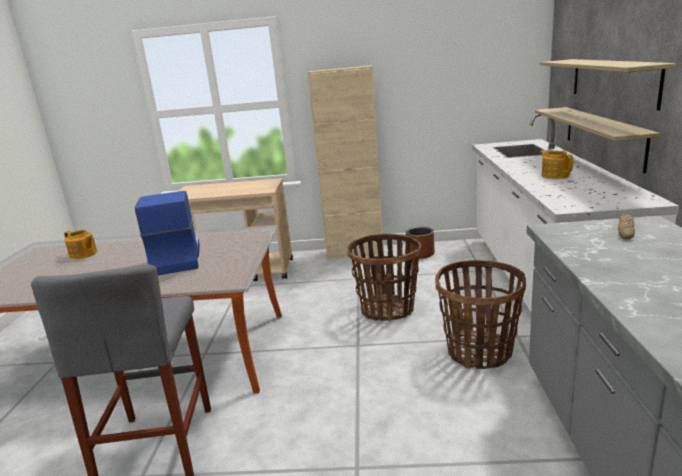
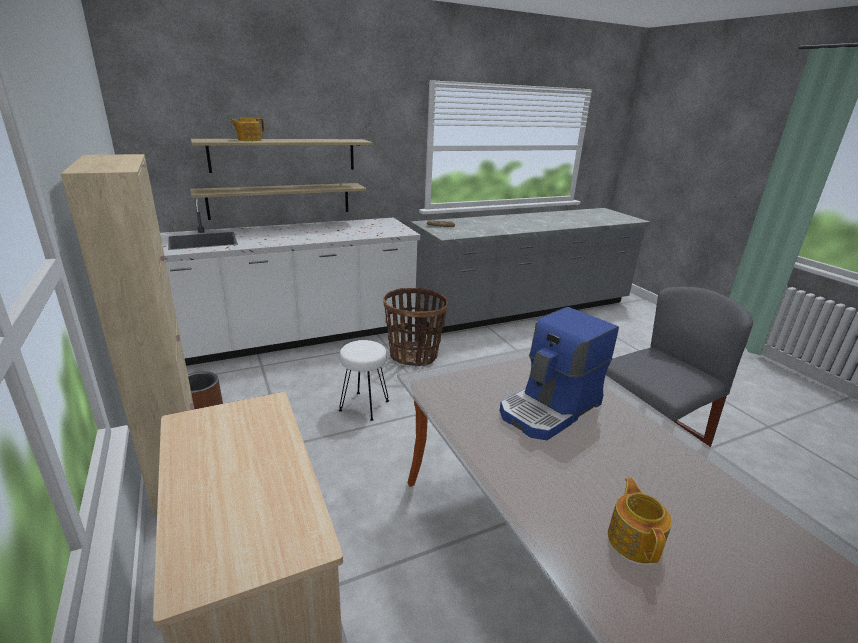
camera: 120 degrees left, 5 degrees up
basket [347,234,421,321] -> white stool [339,340,389,421]
teapot [540,150,573,179] -> teapot moved to [230,118,265,141]

